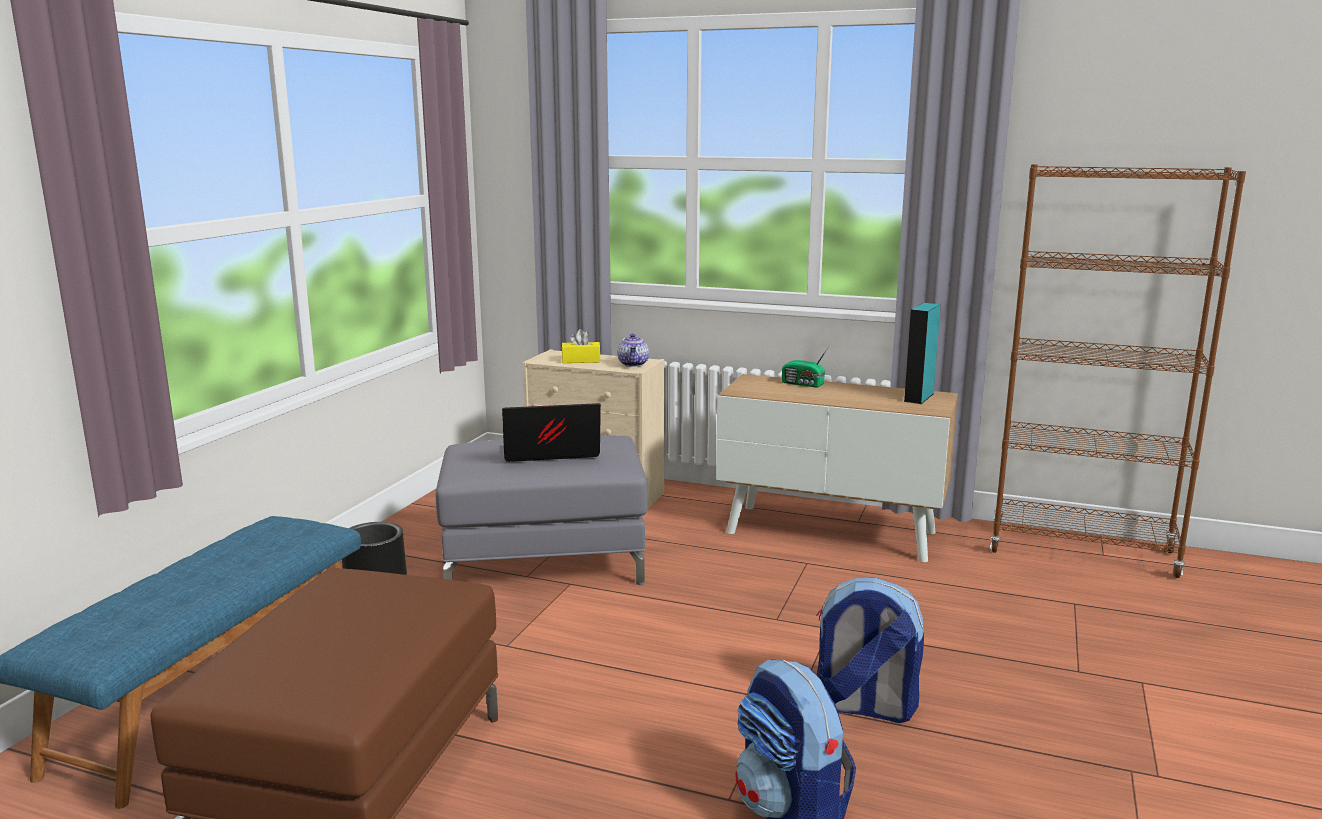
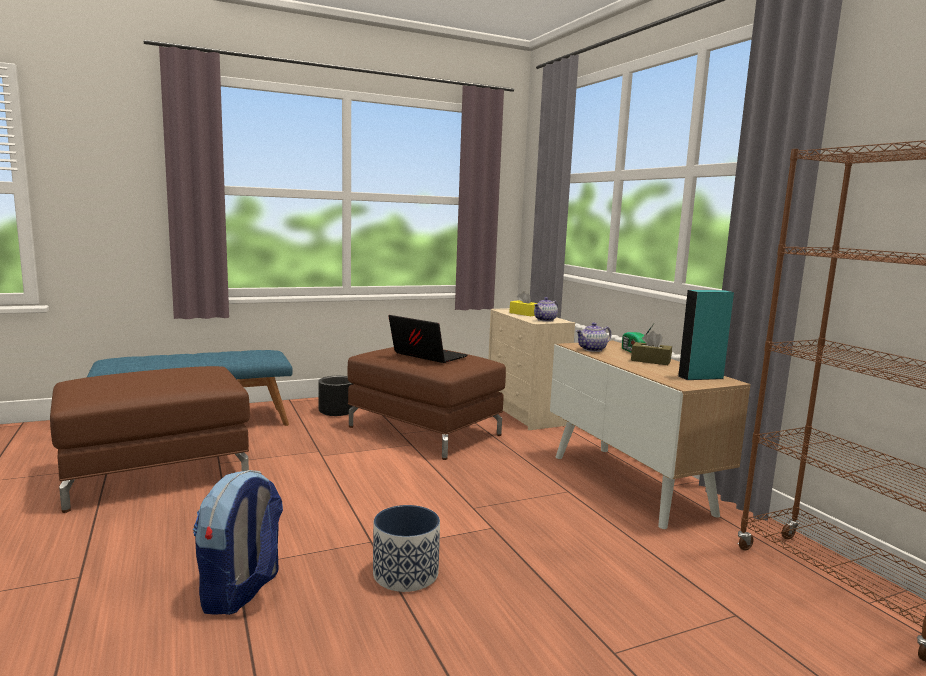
camera: 45 degrees right, 5 degrees down
grey ottoman [436,435,648,585] -> brown ottoman [348,347,506,460]
backpack [816,578,924,723] -> planter [373,505,440,592]
none -> teapot [576,323,611,352]
none -> brown tissue box [631,331,672,365]

